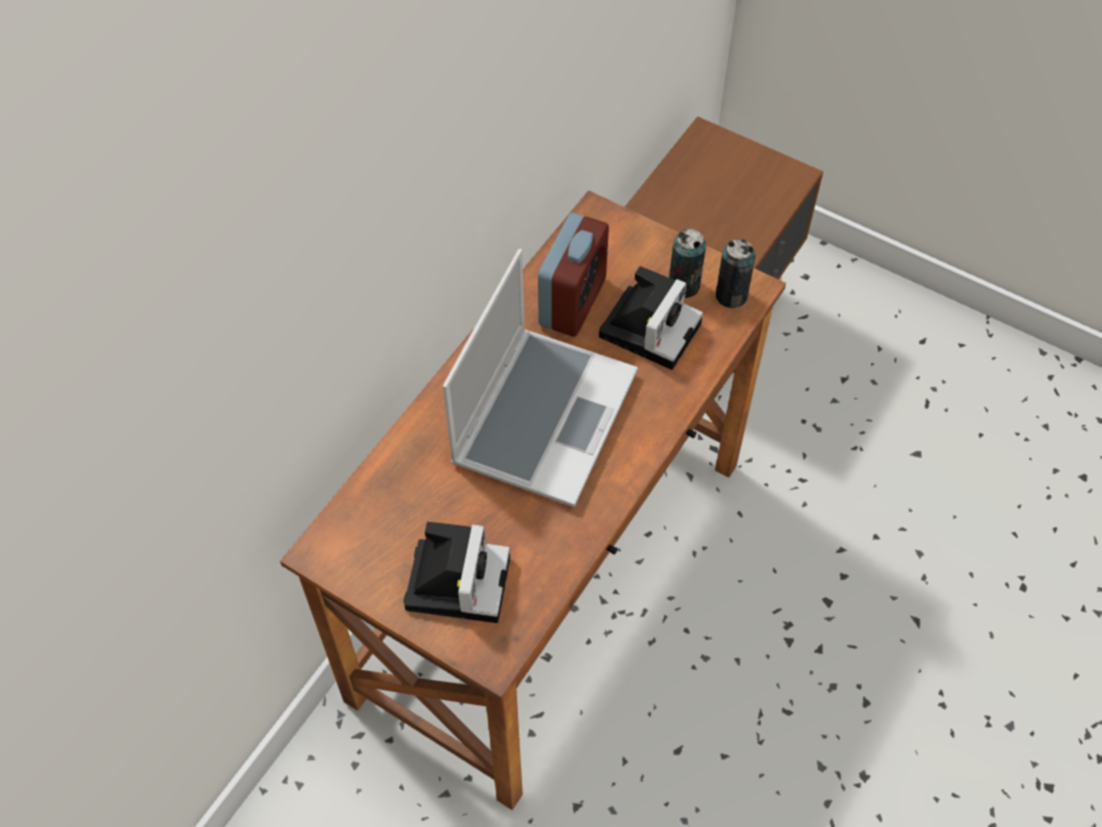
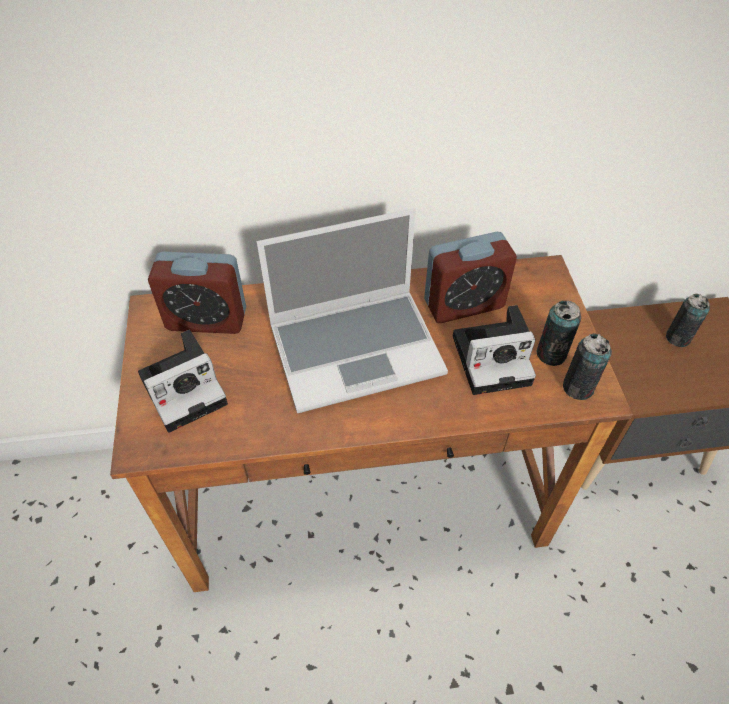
camera: 50 degrees right, 5 degrees down
none -> alarm clock [148,251,246,334]
none -> can [666,294,710,347]

